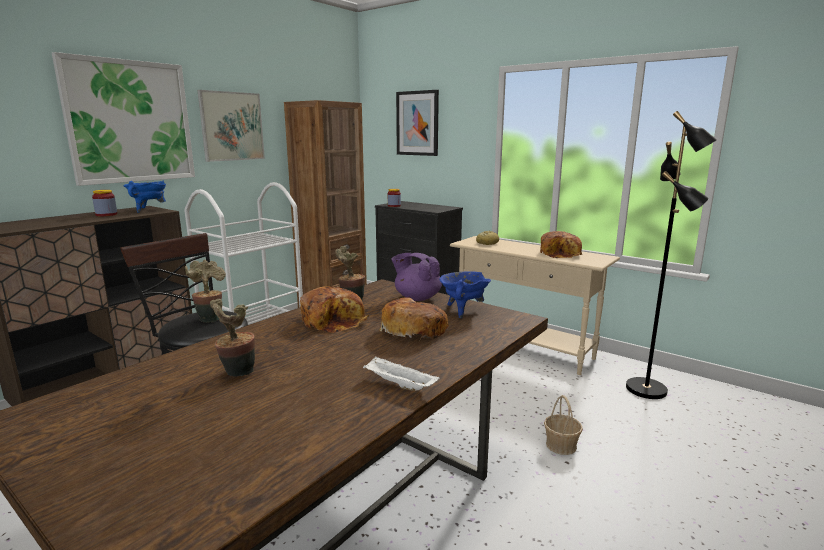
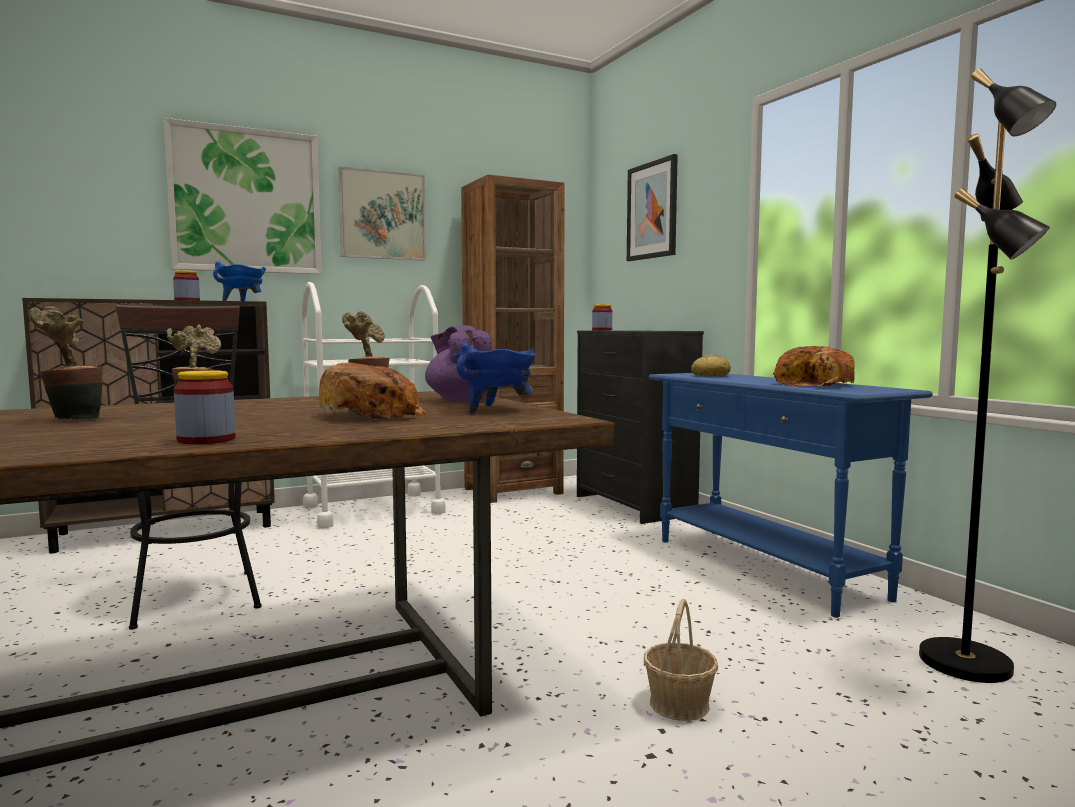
camera: 25 degrees right, 10 degrees down
bread [300,286,369,333] -> none
white tray [363,356,440,391] -> jar [174,370,236,444]
beige console table [450,236,620,375] -> blue console table [648,373,933,618]

